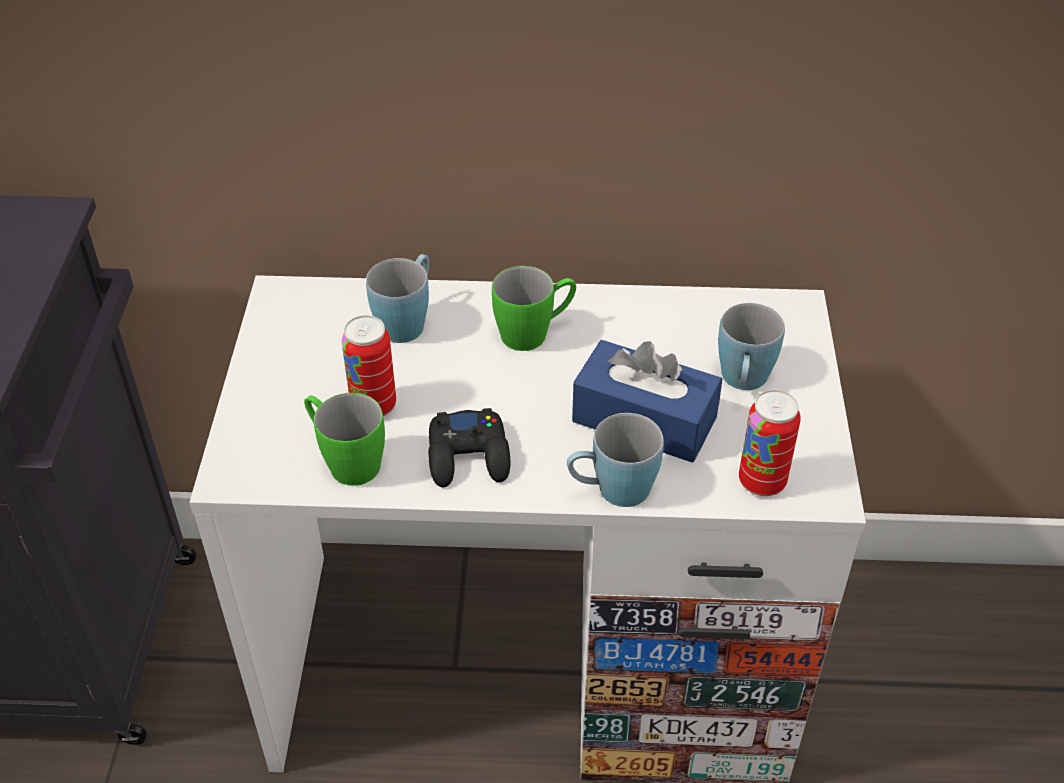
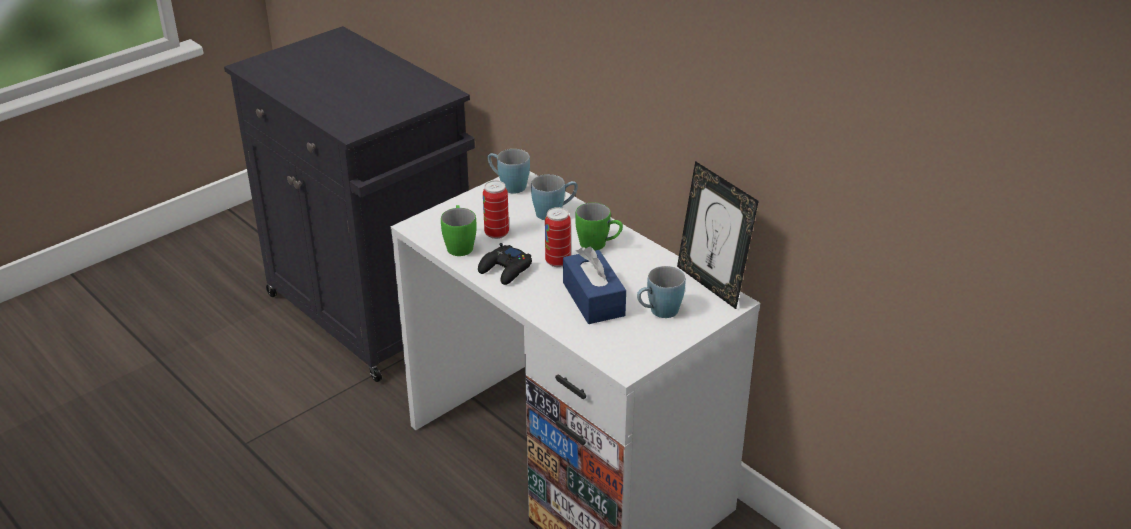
camera: 45 degrees right, 10 degrees down
blue mug [567,413,664,507] -> blue mug moved to [488,149,530,193]
can [739,390,801,496] -> can moved to [545,207,571,267]
none -> picture frame [677,161,759,309]

